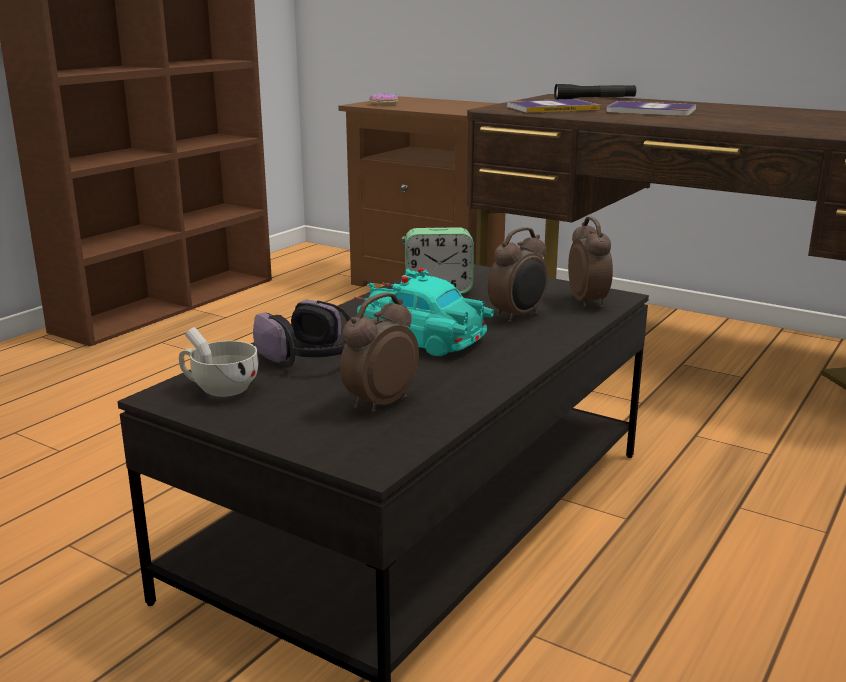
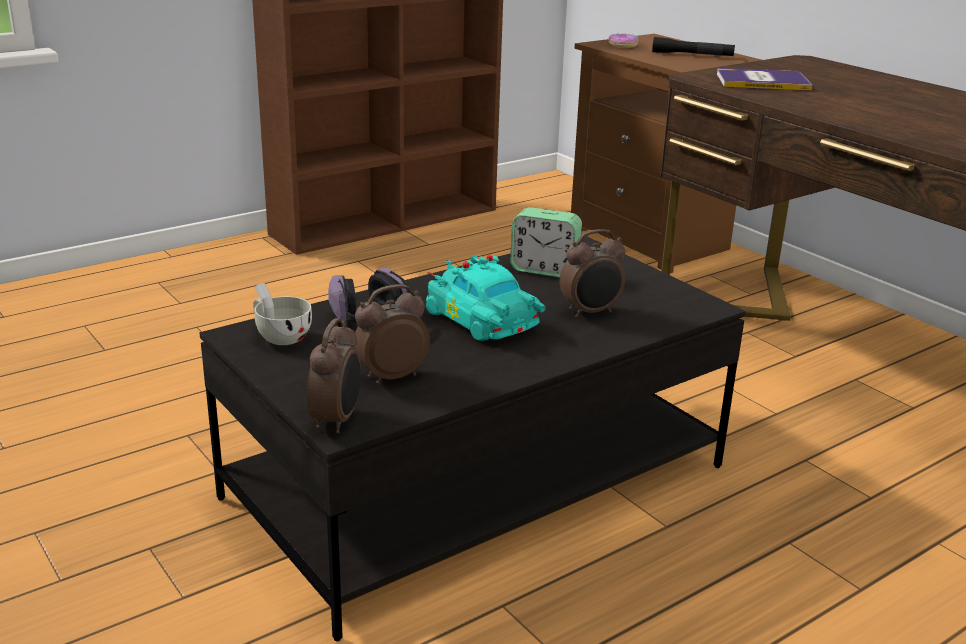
camera: 20 degrees right, 5 degrees up
black flashlight [554,84,636,99] -> black flashlight moved to [652,37,735,56]
alarm clock [568,217,613,308] -> alarm clock moved to [307,318,361,434]
book [606,101,696,116] -> none

